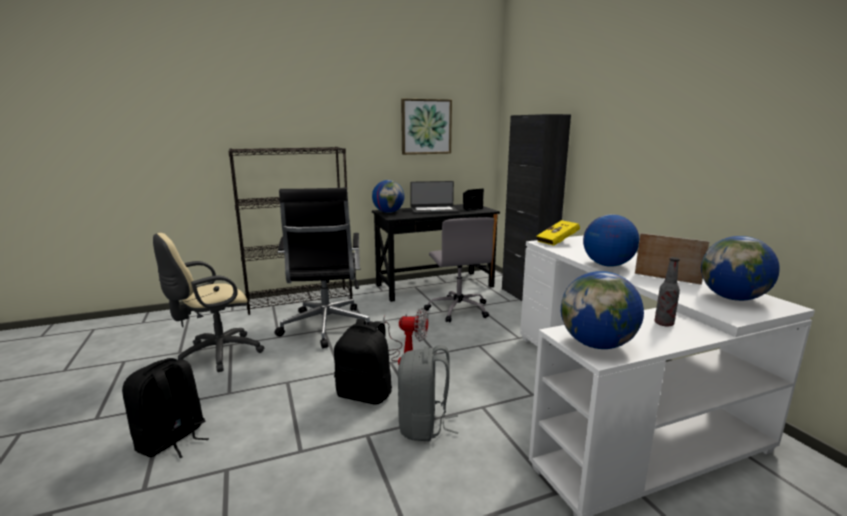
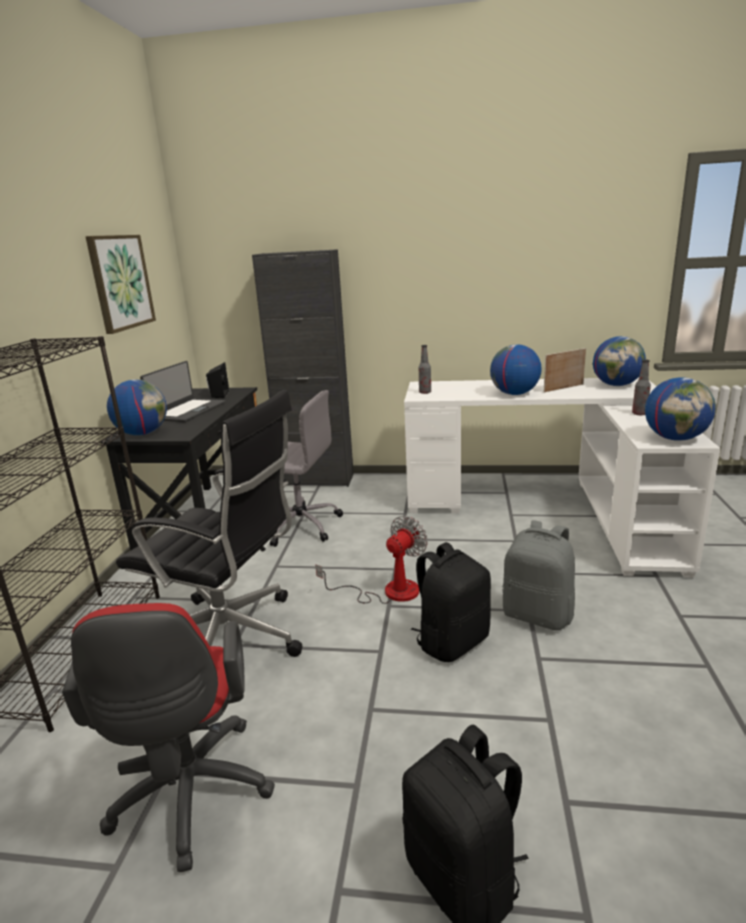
camera: 60 degrees left, 5 degrees up
beige office chair [153,233,264,372] -> red office chair [62,603,275,872]
yellow book [536,220,580,246] -> bottle [419,345,431,394]

